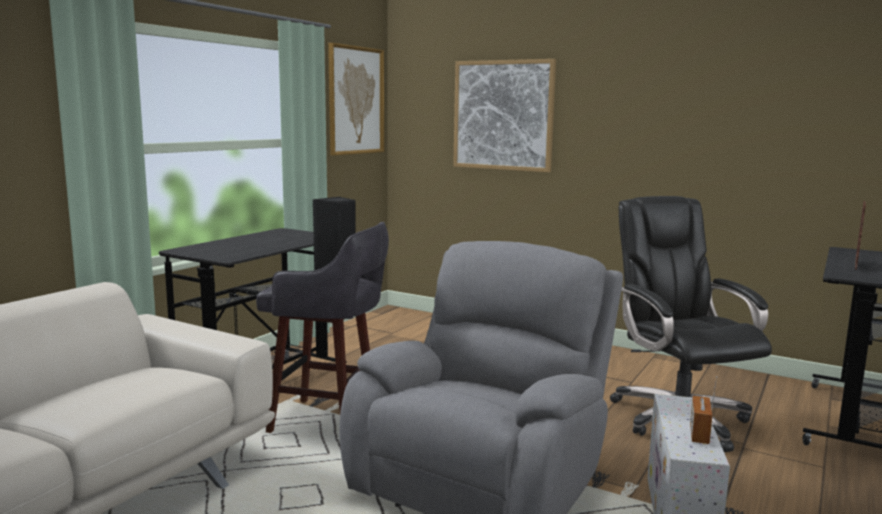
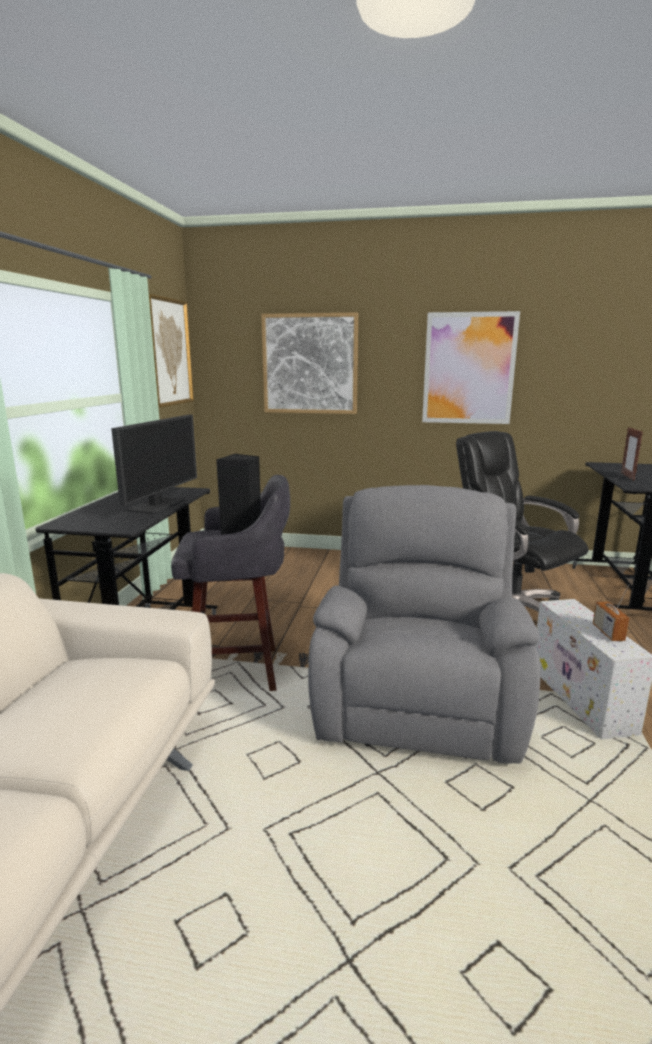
camera: 20 degrees left, 5 degrees up
none -> monitor [111,415,197,514]
none -> picture [422,311,520,424]

